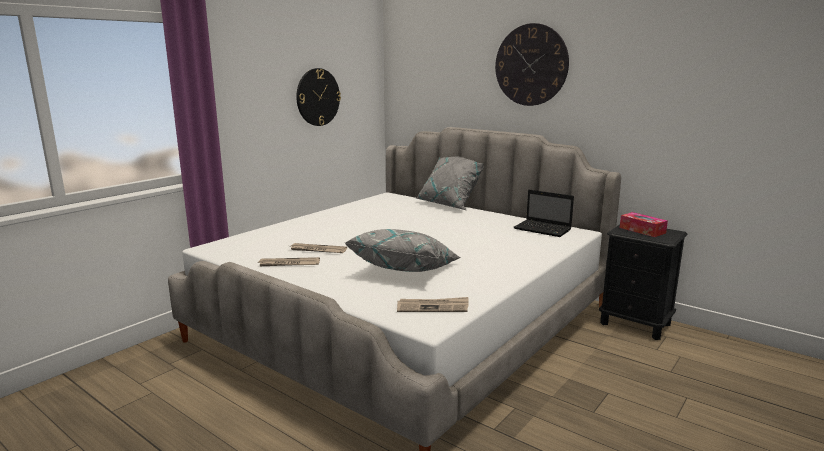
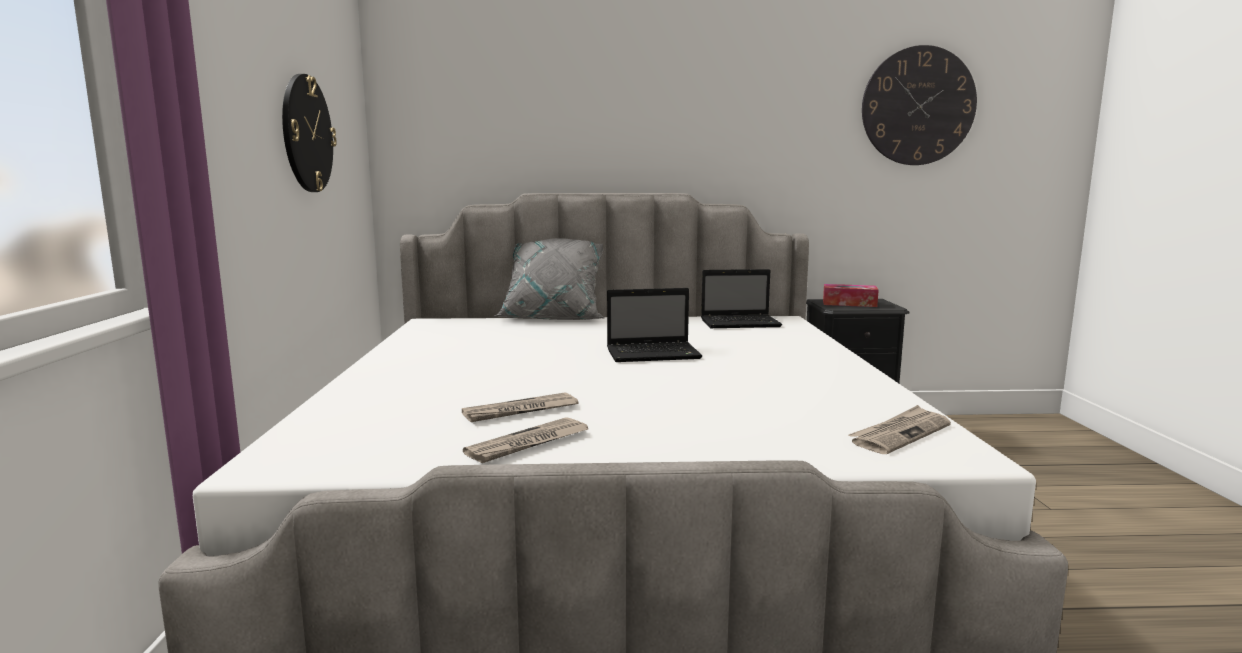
camera: 40 degrees left, 5 degrees down
grey pillow [345,229,461,272] -> none
wall clock [495,23,569,106] -> wall clock moved to [862,45,977,165]
none -> laptop [607,288,702,362]

